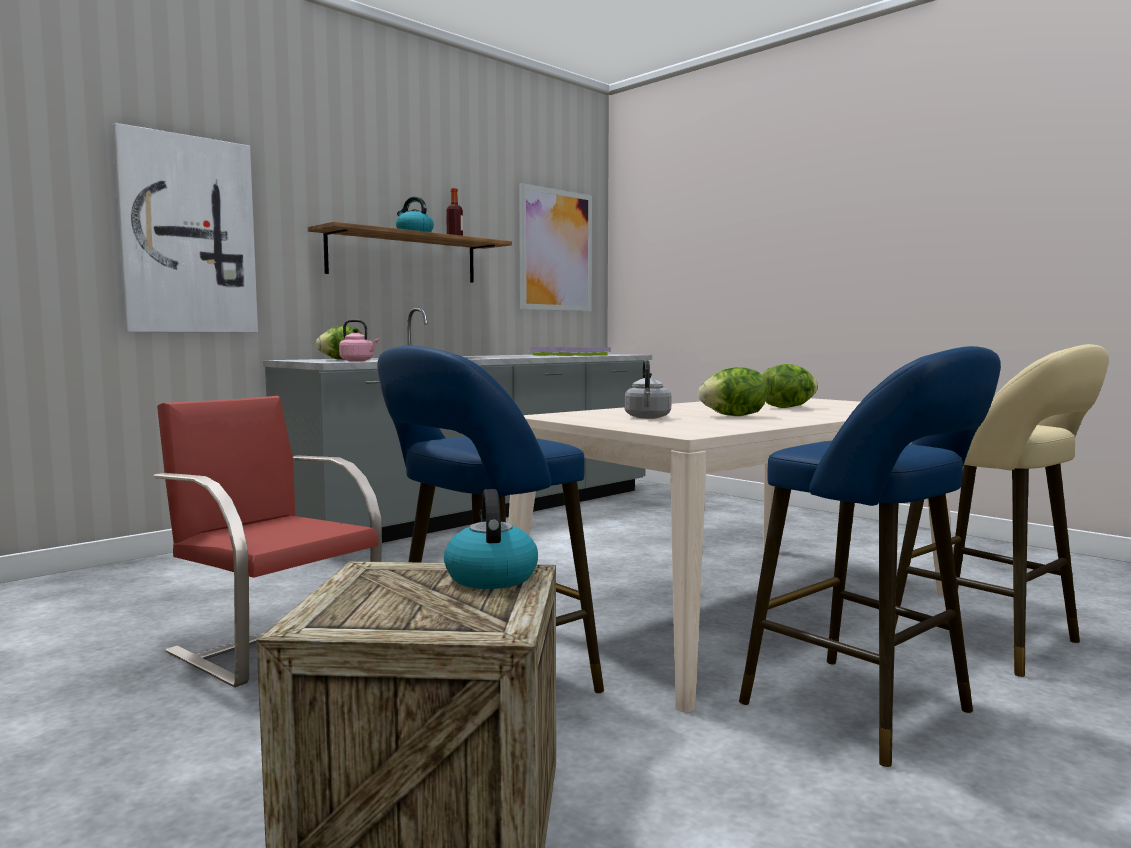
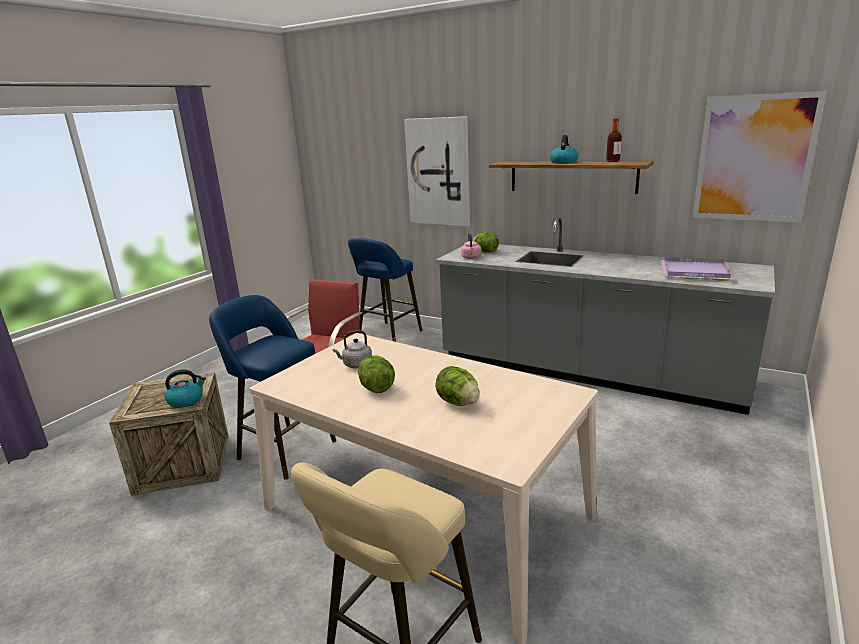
camera: 75 degrees right, 15 degrees up
blue stool [739,346,1001,767] -> blue stool moved to [348,238,423,342]

